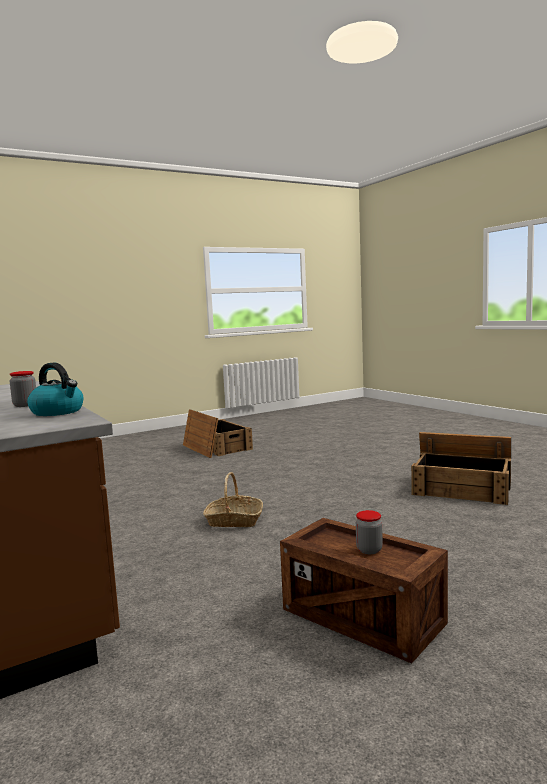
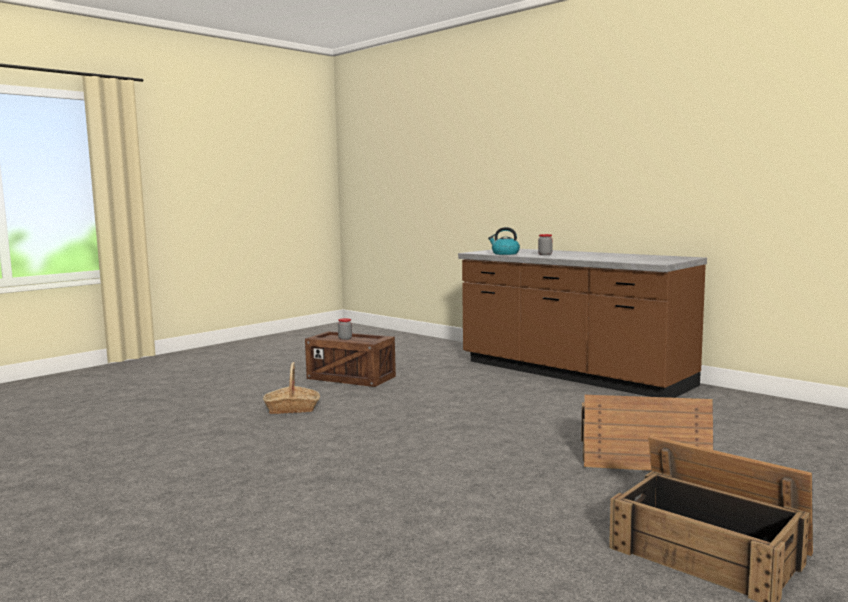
camera: 165 degrees right, 0 degrees up
basket [203,472,263,527] -> basket moved to [263,362,320,414]
crate [411,432,511,505] -> crate moved to [581,395,713,471]

